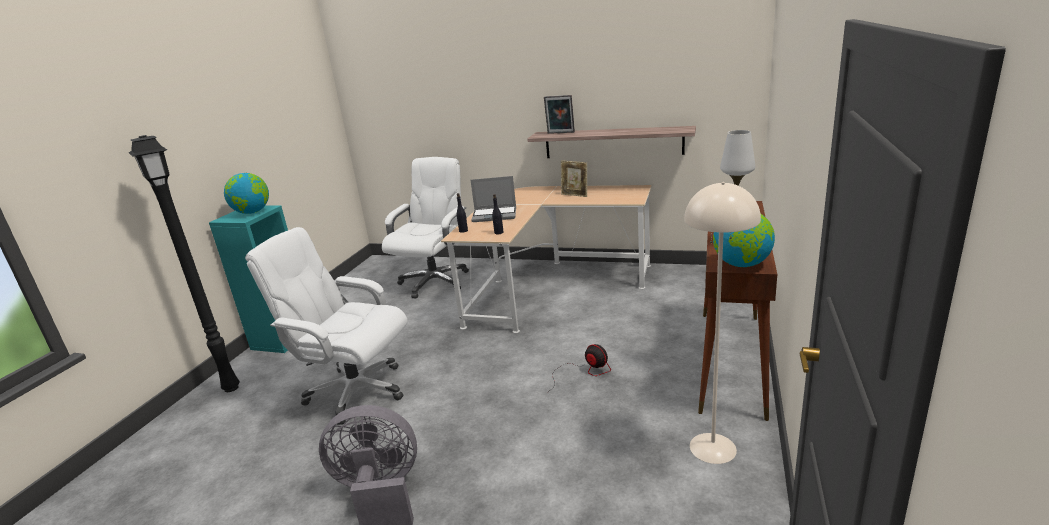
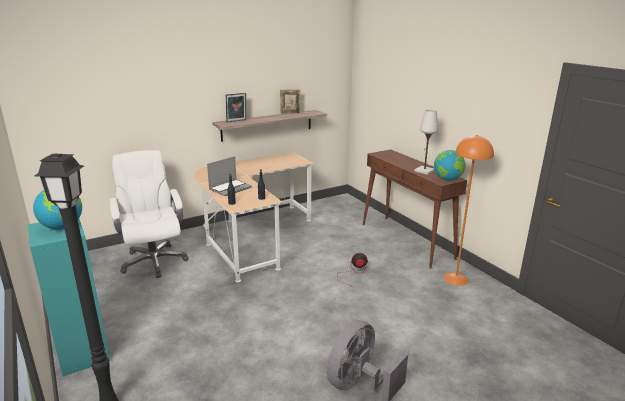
camera: 50 degrees left, 0 degrees up
white office chair [245,227,408,425] -> none
picture frame [561,160,587,197] -> picture frame moved to [280,89,301,115]
beige floor lamp [684,182,761,464] -> orange floor lamp [444,135,494,286]

